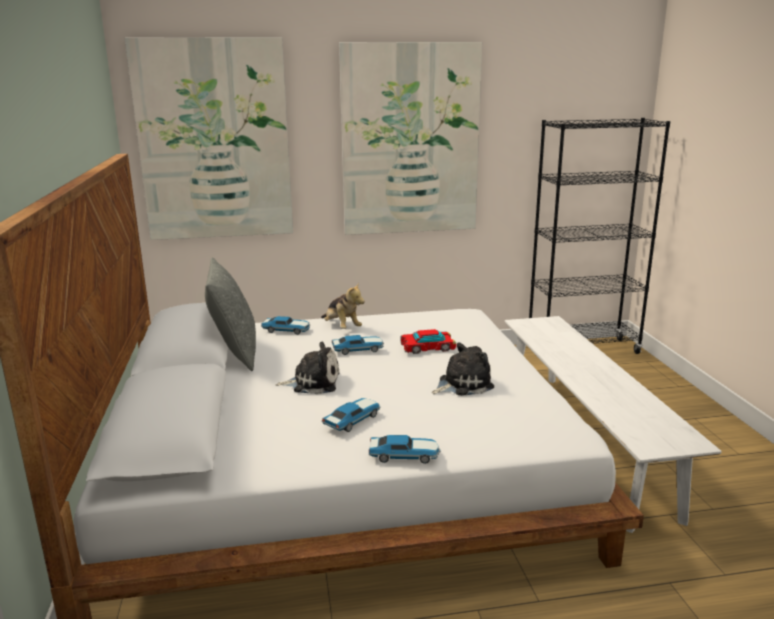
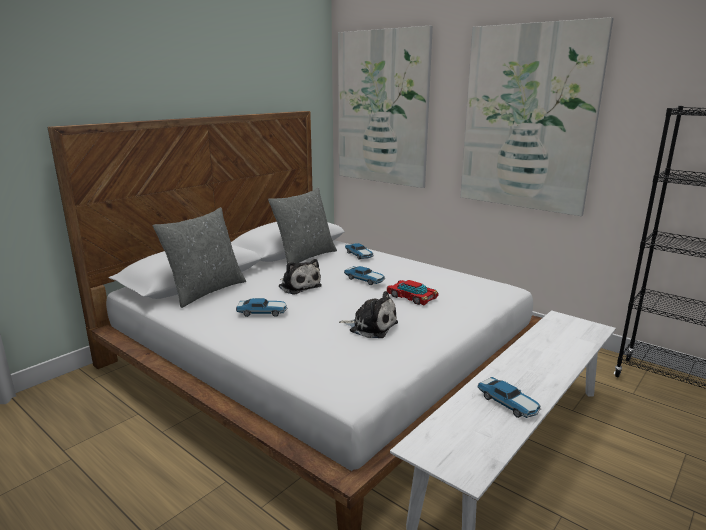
camera: 50 degrees right, 0 degrees up
plush toy [321,282,365,329] -> none
toy car [369,435,441,464] -> toy car moved to [477,377,542,418]
none -> grey pillow [153,208,246,308]

